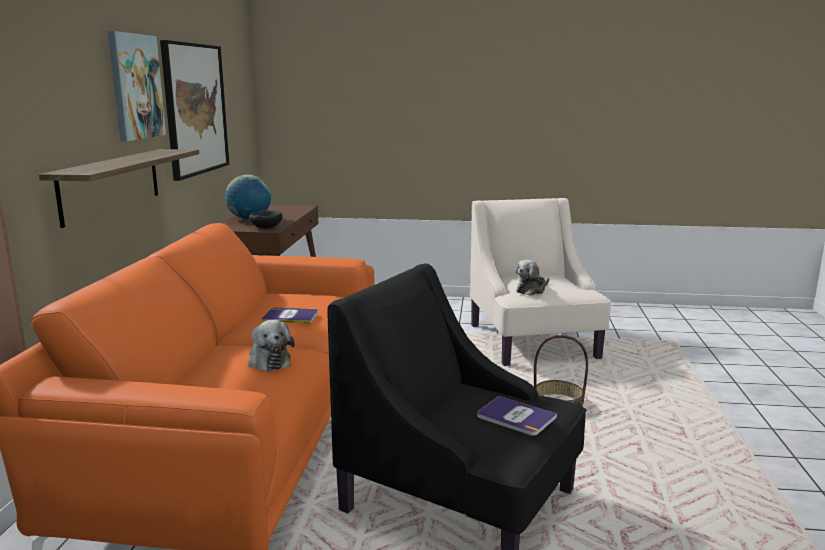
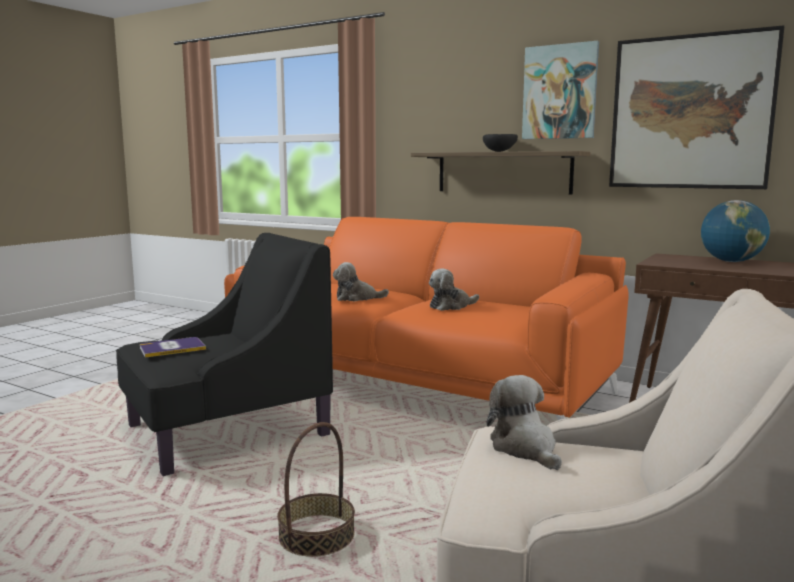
camera: 115 degrees right, 5 degrees down
black bowl [249,210,283,229] -> black bowl moved to [483,134,518,152]
book [261,308,318,324] -> plush toy [429,269,479,311]

